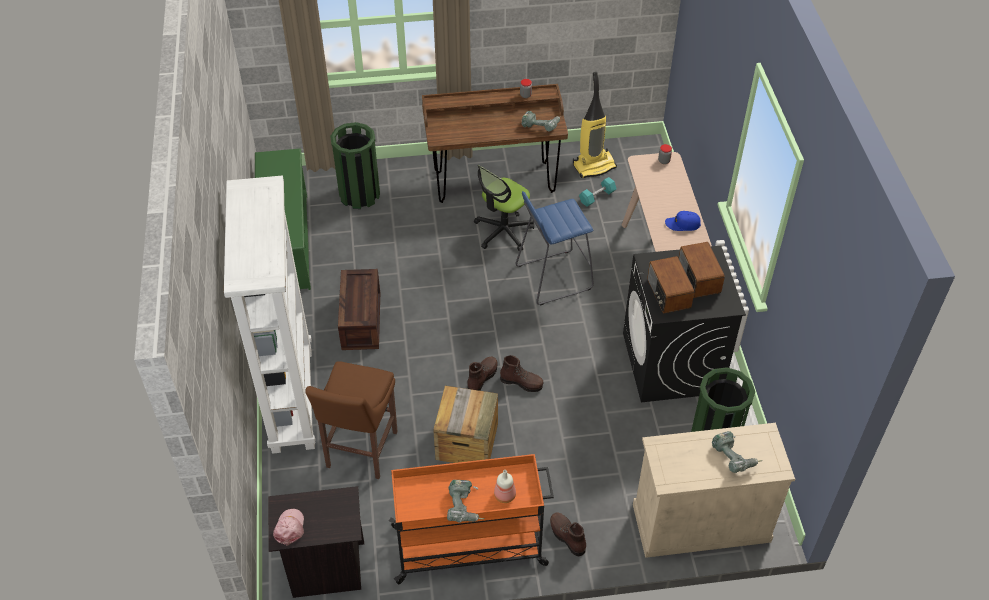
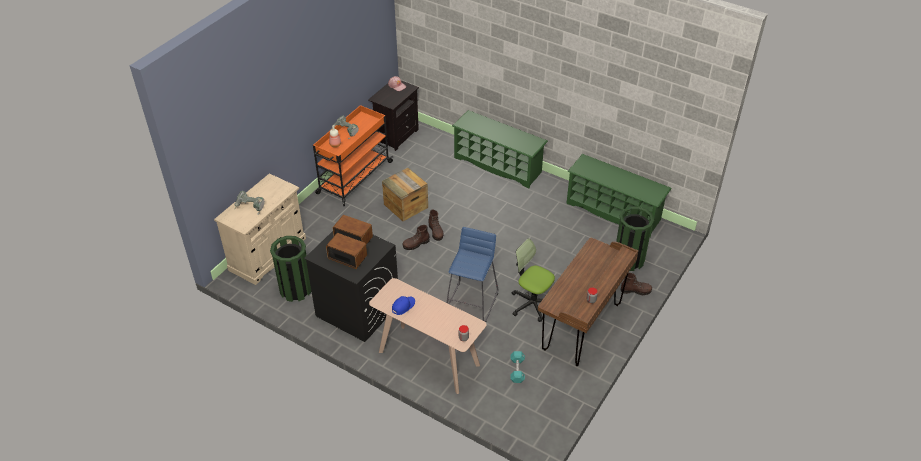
camera: 130 degrees right, 5 degrees down
white bookcase [224,176,315,454] -> green shoe rack [452,110,548,188]
brown stool [305,361,398,479] -> none
crate [338,269,380,350] -> none
office chair [474,165,534,251] -> office chair turned 45 degrees counterclockwise [512,238,555,322]
power drill [522,111,560,132] -> none
brown boot [550,512,586,556] -> brown boot moved to [621,273,652,295]
vacuum cleaner [573,72,617,178] -> none

